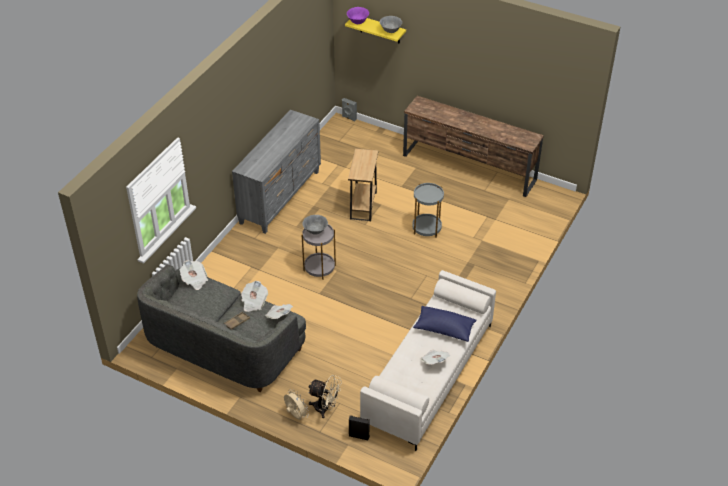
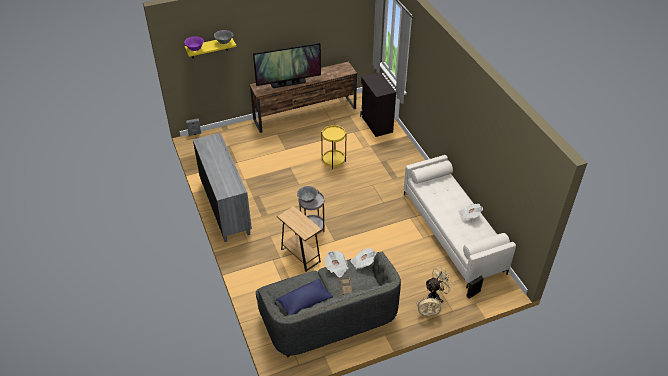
camera: 50 degrees left, 0 degrees up
newspaper [180,260,208,290] -> none
brown side table [348,148,378,221] -> brown side table moved to [277,206,322,272]
grey side table [412,183,444,237] -> yellow side table [321,124,346,169]
blue pillow [413,306,476,342] -> blue pillow moved to [276,279,333,315]
none -> television [253,43,321,88]
none -> black cabinet [360,72,396,137]

